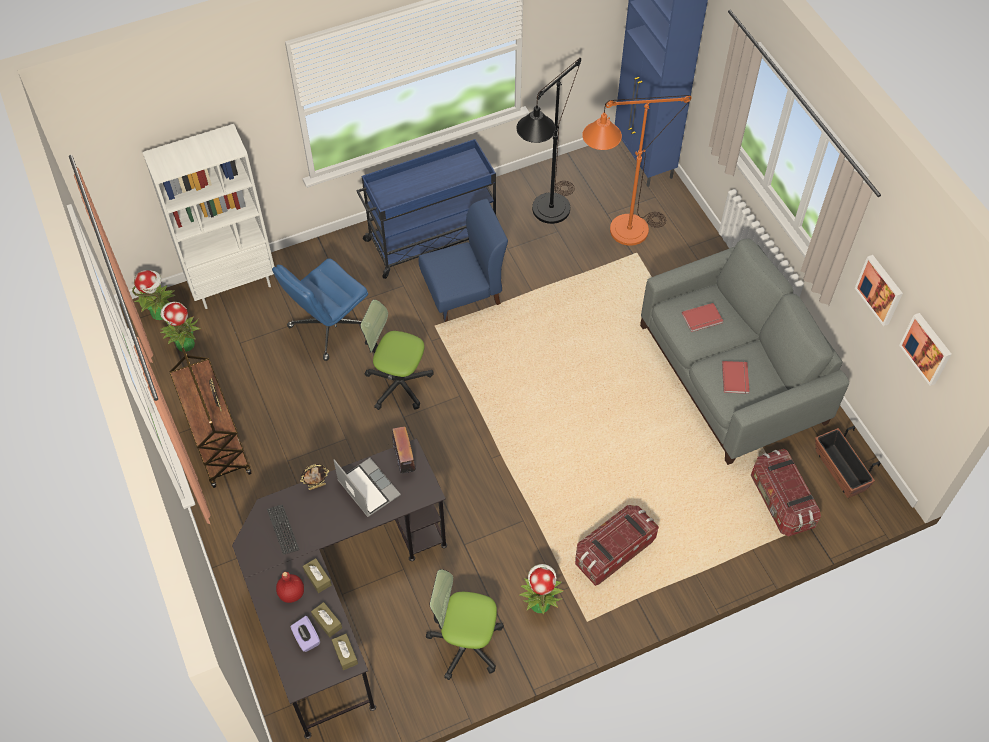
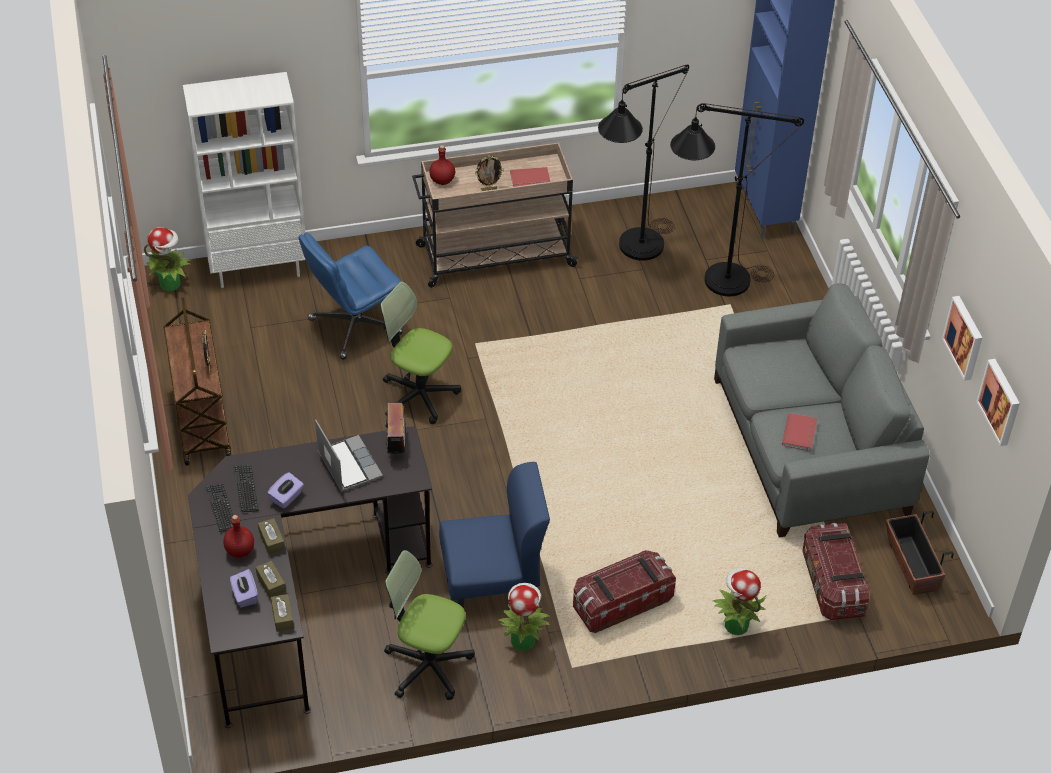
camera: 10 degrees right, 10 degrees down
potted plant [160,302,201,352] -> potted plant moved to [712,568,766,635]
picture frame [300,464,329,490] -> picture frame moved to [475,155,504,191]
blue cart [356,139,496,279] -> beige cart [412,142,579,288]
blue chair [419,199,508,322] -> blue chair moved to [439,462,550,609]
orange floor lamp [582,95,692,246] -> black floor lamp [670,103,804,296]
red book [682,303,723,332] -> red book moved to [510,167,551,187]
none -> keyboard [205,483,233,532]
none -> purple tissue box [267,472,304,509]
none -> red bottle [429,145,455,185]

